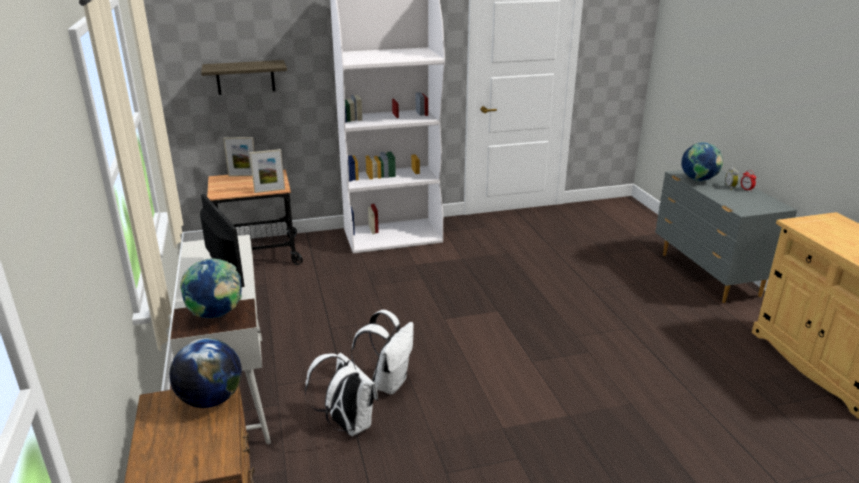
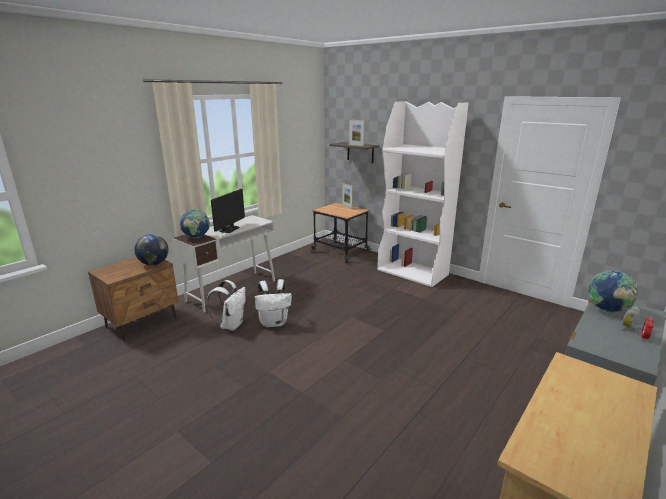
camera: 55 degrees right, 5 degrees down
picture frame [249,149,285,193] -> picture frame moved to [349,120,365,146]

